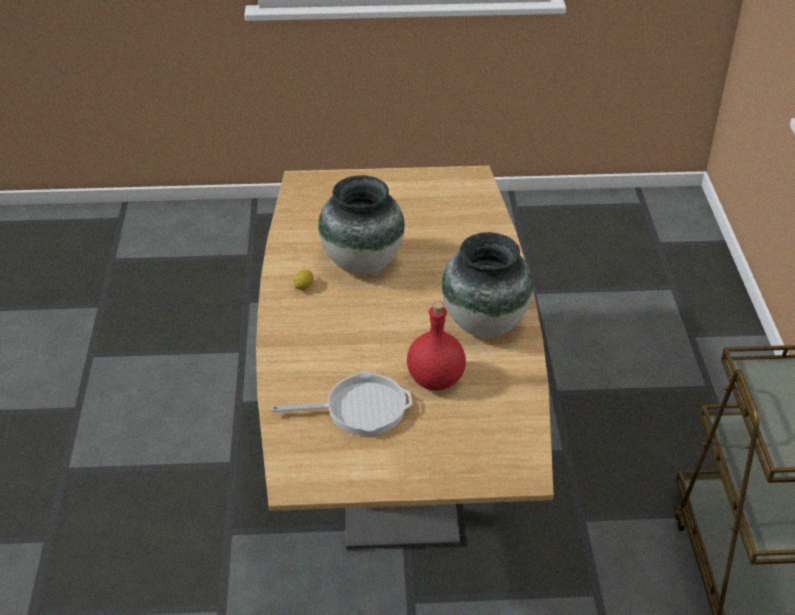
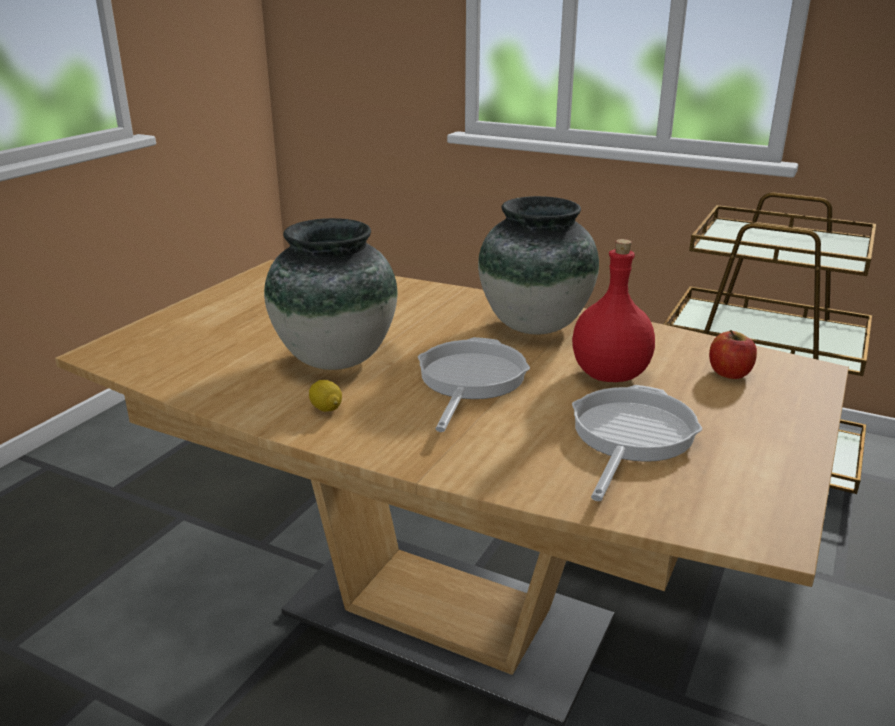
camera: 60 degrees left, 15 degrees down
none -> frying pan [418,337,530,432]
none -> apple [709,330,757,379]

